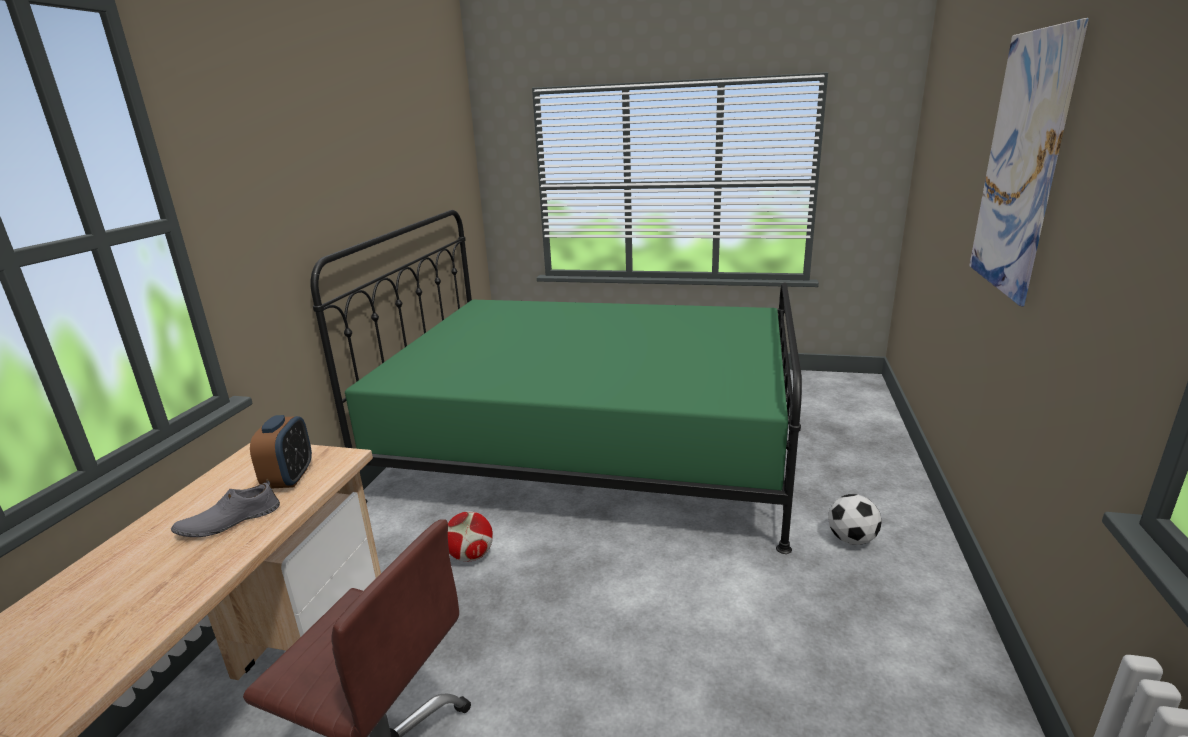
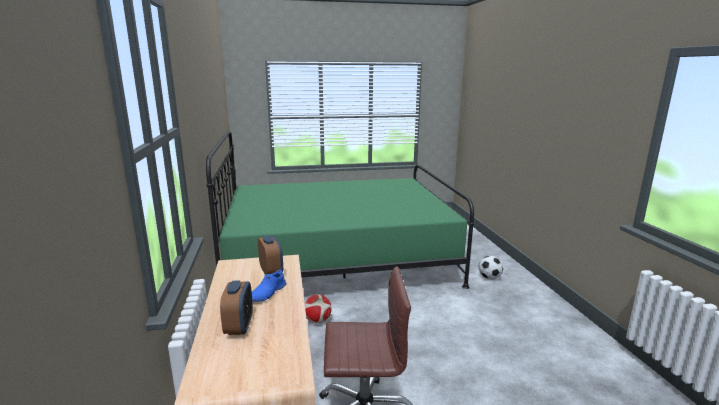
camera: 25 degrees left, 5 degrees down
grey shoe [171,479,280,537] -> blue shoe [252,268,286,302]
picture [969,18,1089,306] -> none
none -> alarm clock [220,281,253,335]

